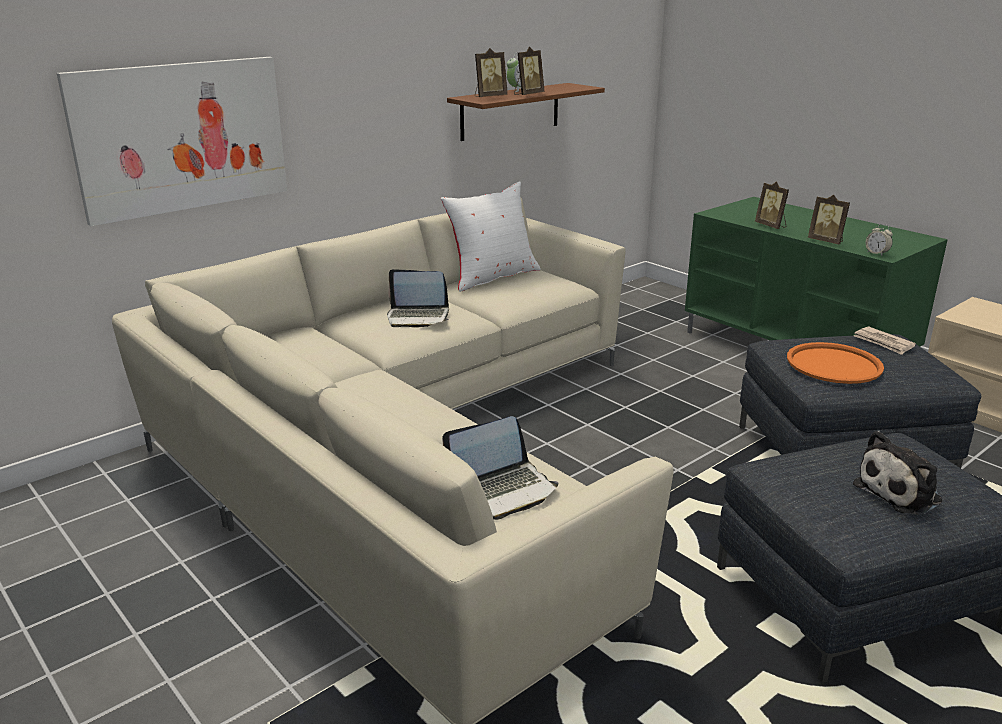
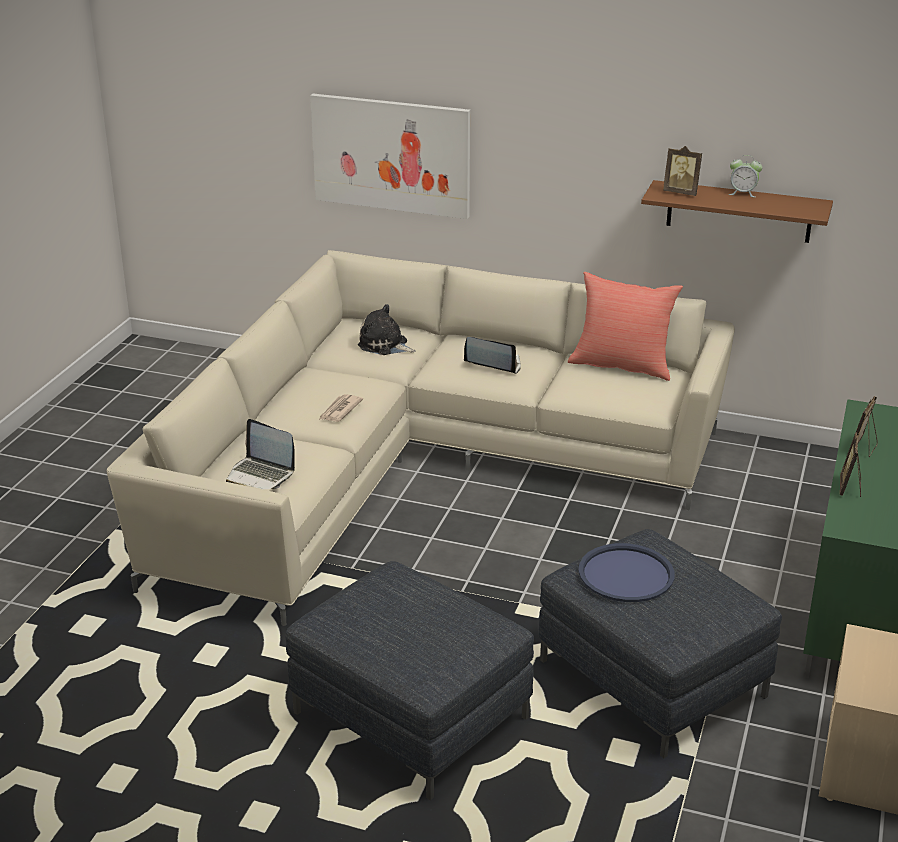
camera: 60 degrees right, 5 degrees up
laptop [387,269,449,328] -> laptop turned 135 degrees clockwise [464,337,521,374]
white pillow [441,181,541,292] -> red pillow [568,272,683,381]
picture frame [514,46,544,95] -> none
orange tray [787,342,884,384] -> blue tray [579,543,675,602]
plush toy [853,431,942,515] -> plush toy moved to [358,304,416,355]
newspaper [854,327,916,355] -> newspaper moved to [319,394,363,422]
alarm clock [866,224,893,255] -> none

